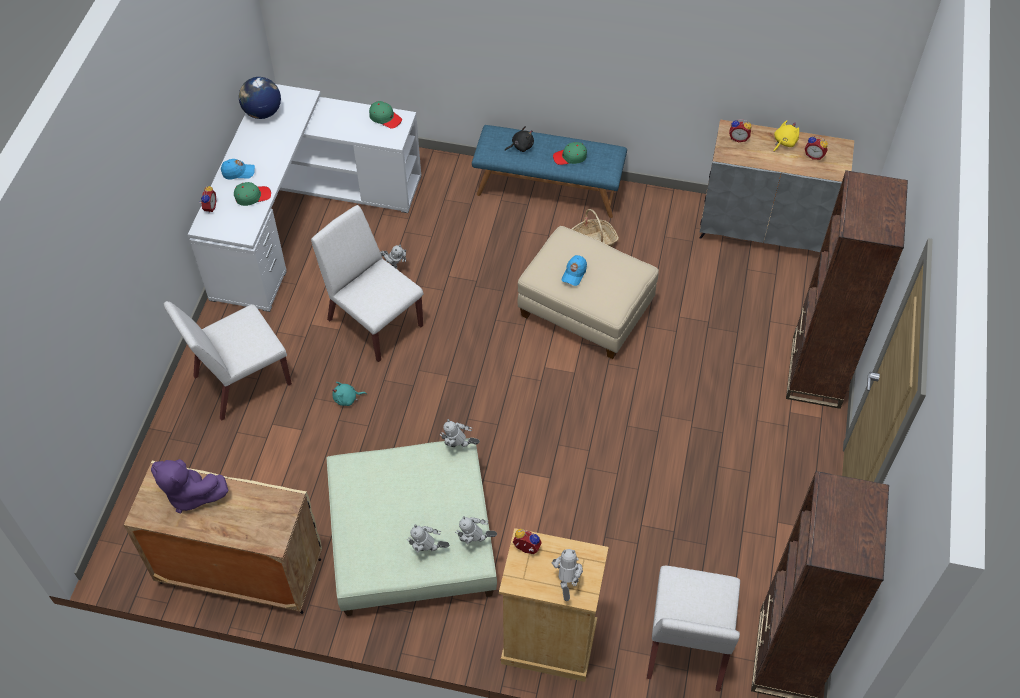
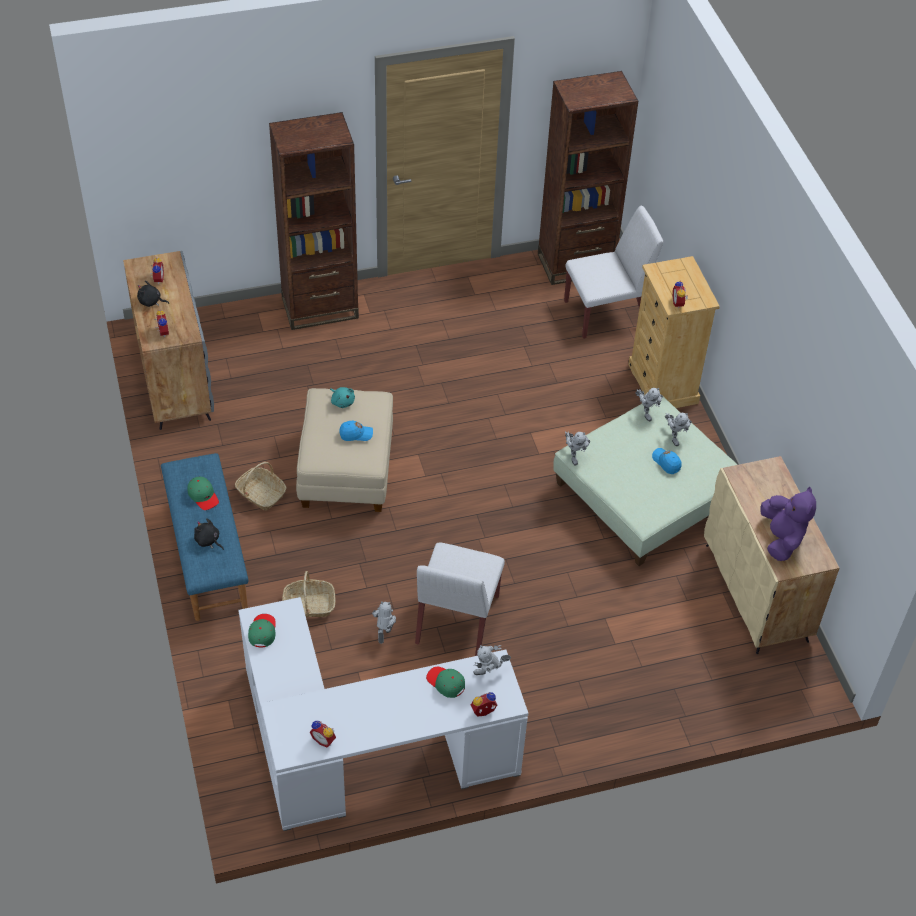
camera: 120 degrees left, 5 degrees down
white chair [164,301,292,421] -> none
blue cap [221,159,255,179] -> blue cap moved to [652,448,682,474]
globe [239,77,281,119] -> alarm clock [310,721,336,747]
turquoise plush toy [332,382,367,406] -> turquoise plush toy moved to [330,387,355,408]
toy robot [551,549,583,601] -> toy robot moved to [473,645,511,675]
yellow plush toy [774,120,799,151] -> black plush toy [137,280,169,307]
none -> basket [282,571,336,617]

